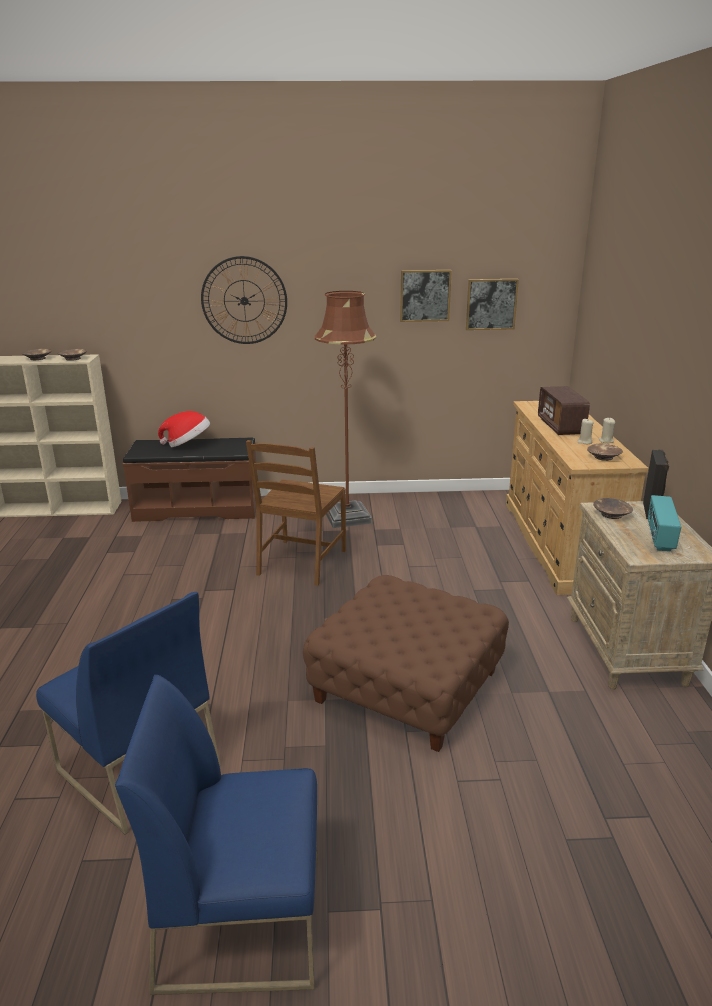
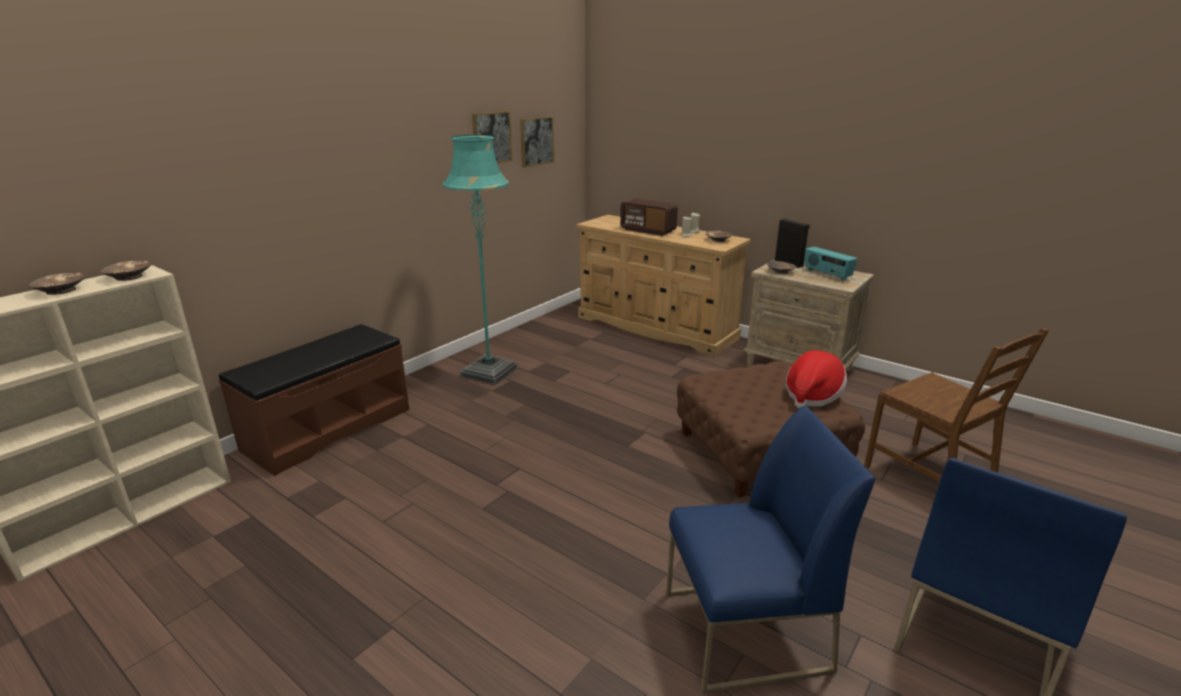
camera: 50 degrees left, 0 degrees up
hat [158,411,210,447] -> hat moved to [786,350,847,408]
wall clock [201,256,287,344] -> none
brown chair [246,440,346,586] -> brown chair moved to [864,328,1049,482]
brown floor lamp [315,291,377,528] -> turquoise floor lamp [443,135,517,385]

